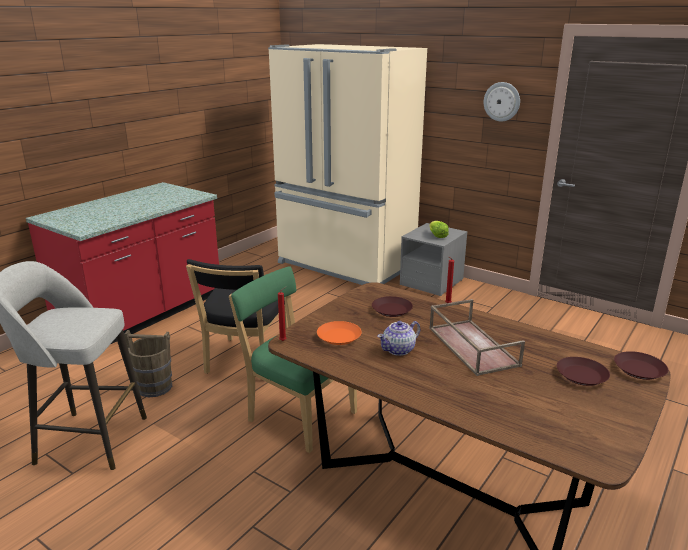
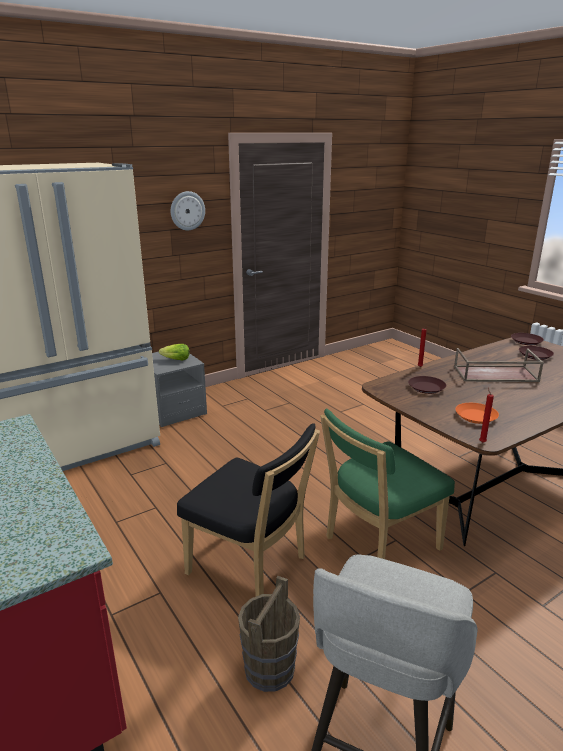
camera: 70 degrees left, 0 degrees up
teapot [377,321,420,356] -> none

